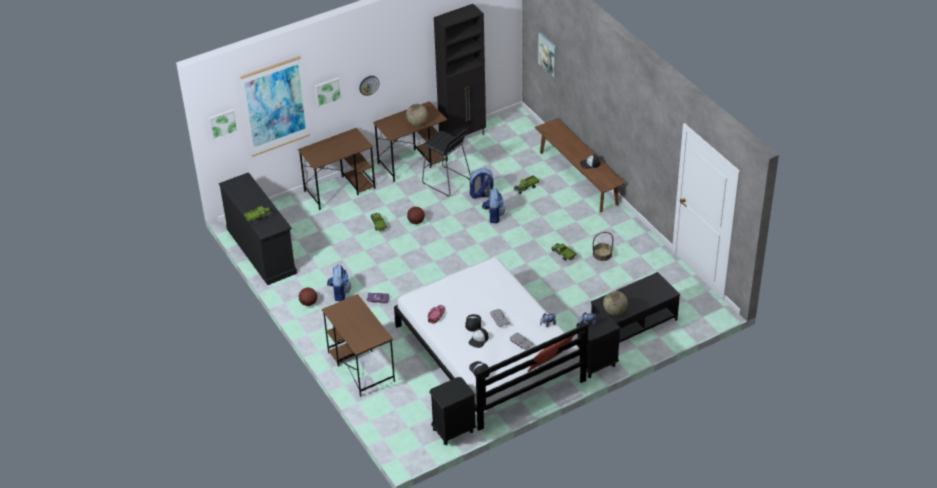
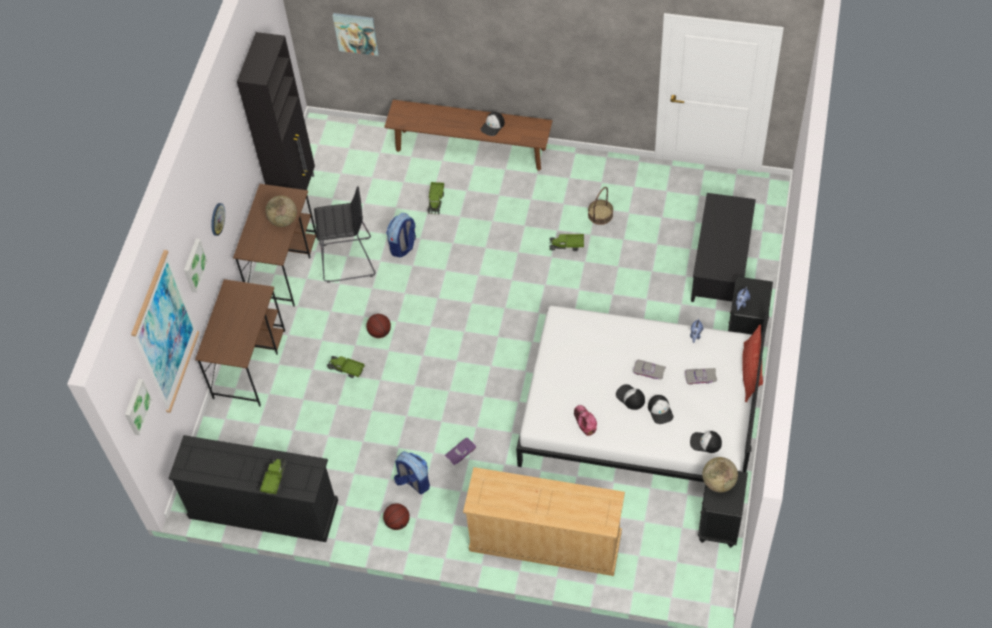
camera: 45 degrees left, 15 degrees up
brown desk [322,294,395,397] -> beige dresser [463,467,625,576]
backpack [482,188,505,223] -> none
globe [603,291,628,316] -> globe moved to [702,457,738,492]

